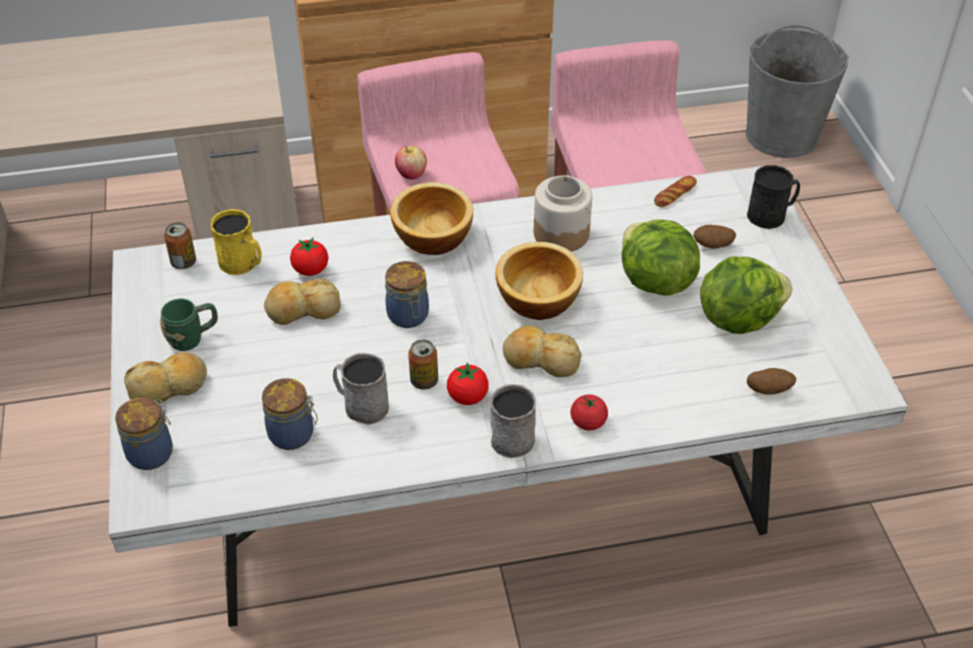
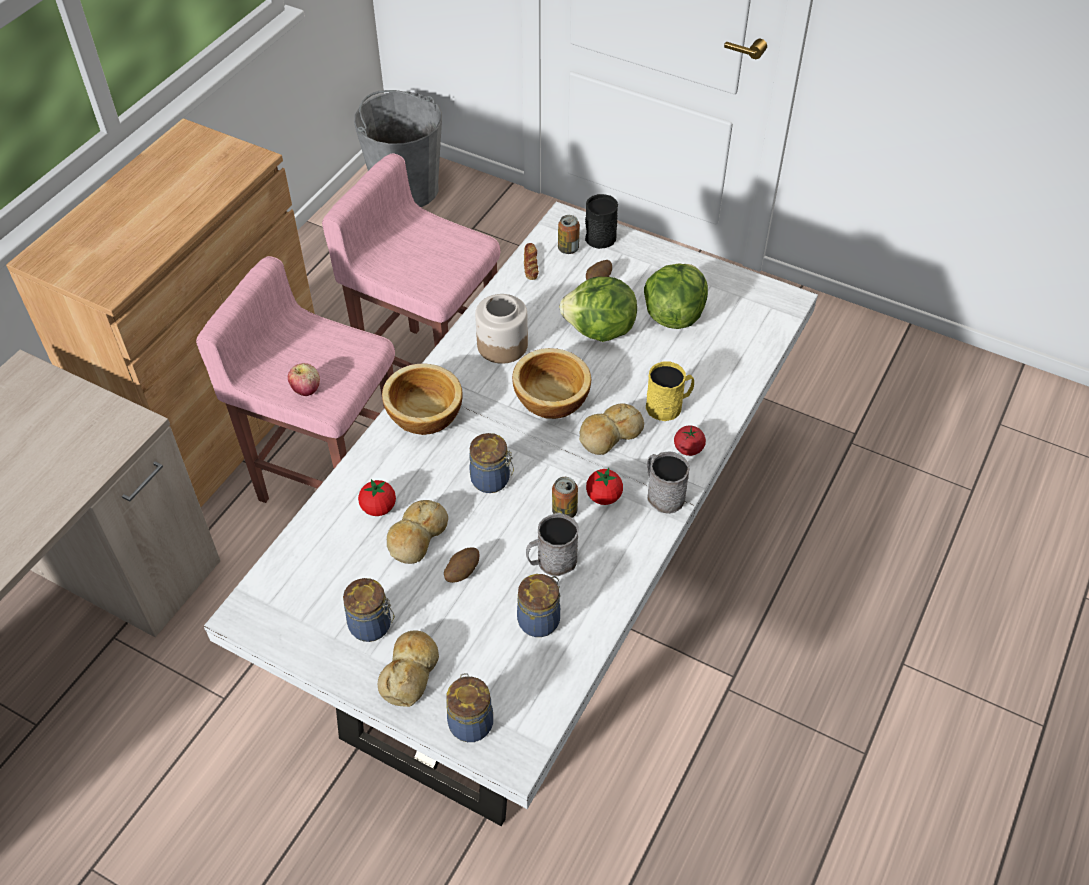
camera: 50 degrees left, 5 degrees up
green mug [160,299,218,351] -> jar [343,578,395,642]
can [164,222,196,269] -> can moved to [558,215,580,254]
yellow mug [211,209,262,275] -> yellow mug moved to [646,362,694,421]
potato [747,368,796,395] -> potato moved to [444,547,479,583]

